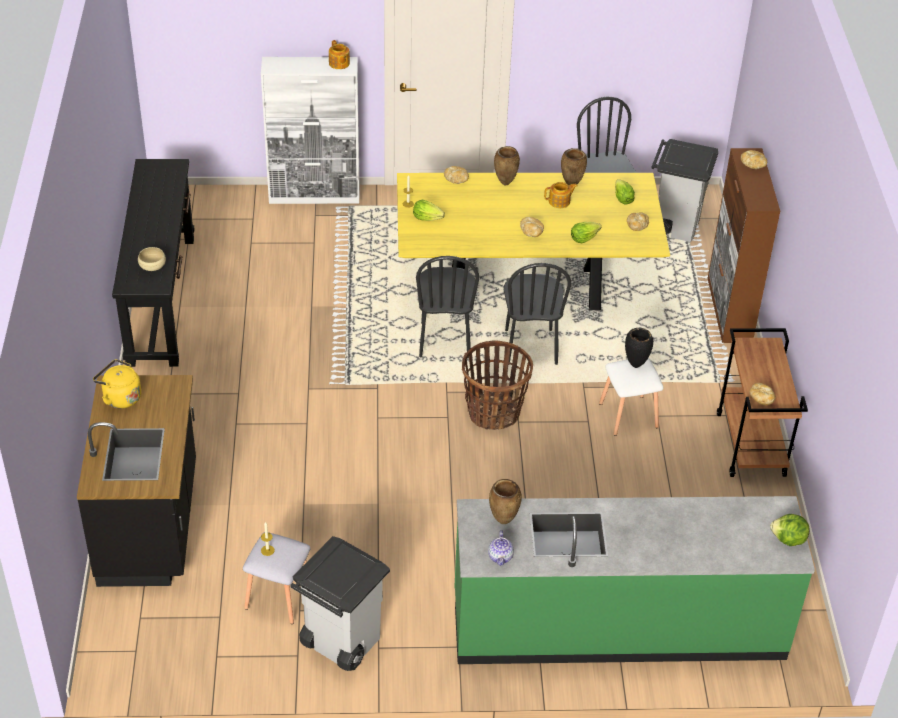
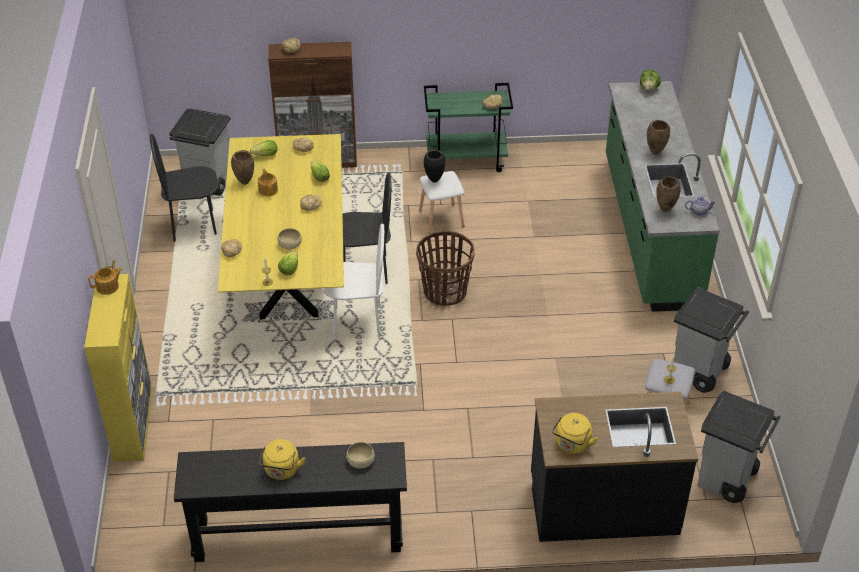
camera: 90 degrees left, 0 degrees up
white cabinet [261,57,359,204] -> yellow cabinet [84,274,153,462]
black chair [416,256,479,358] -> white chair [322,224,384,338]
brown vase [494,146,520,185] -> brown vase moved to [647,120,670,155]
brown cart [717,328,808,477] -> green cart [424,83,513,172]
none -> yellow kettle [259,439,305,480]
none -> beige bowl [277,228,302,250]
none -> grey trash can [698,391,781,503]

